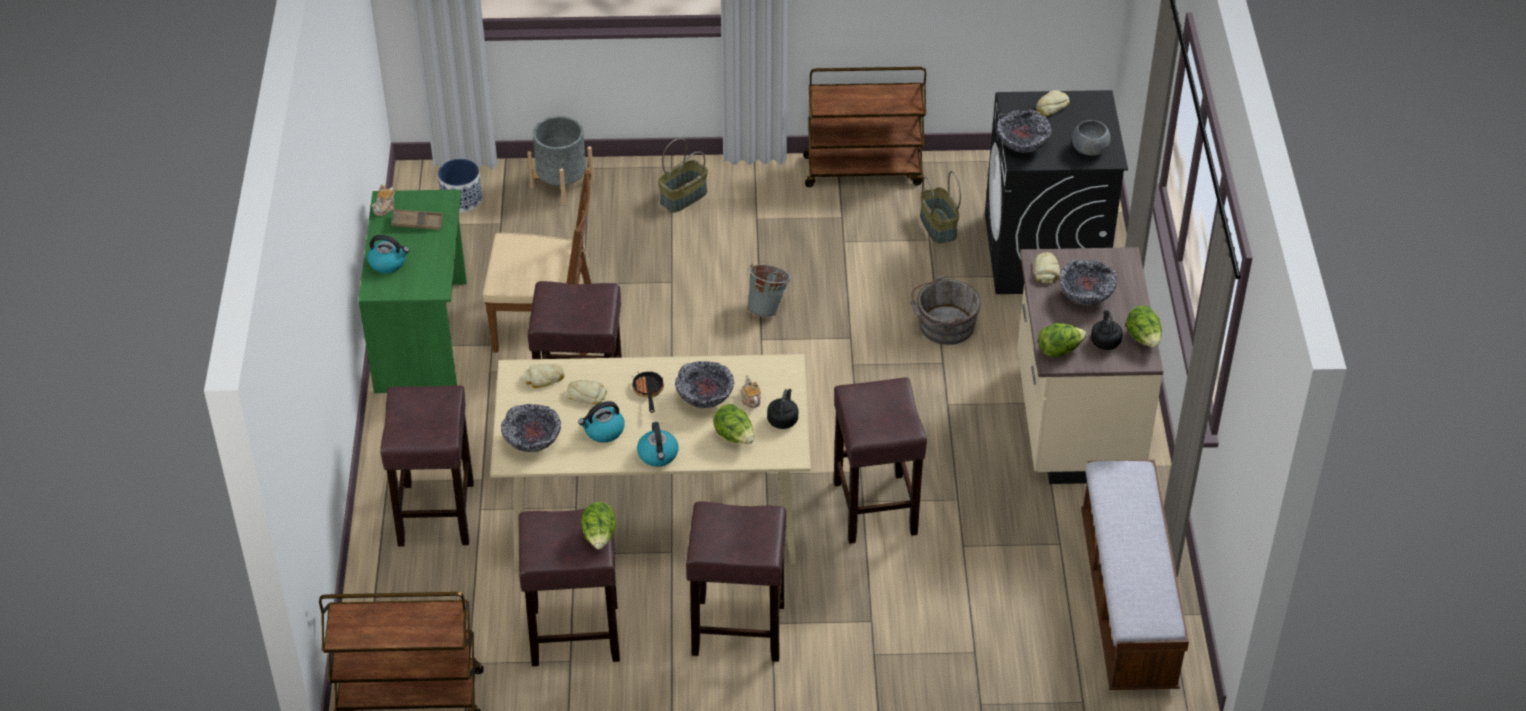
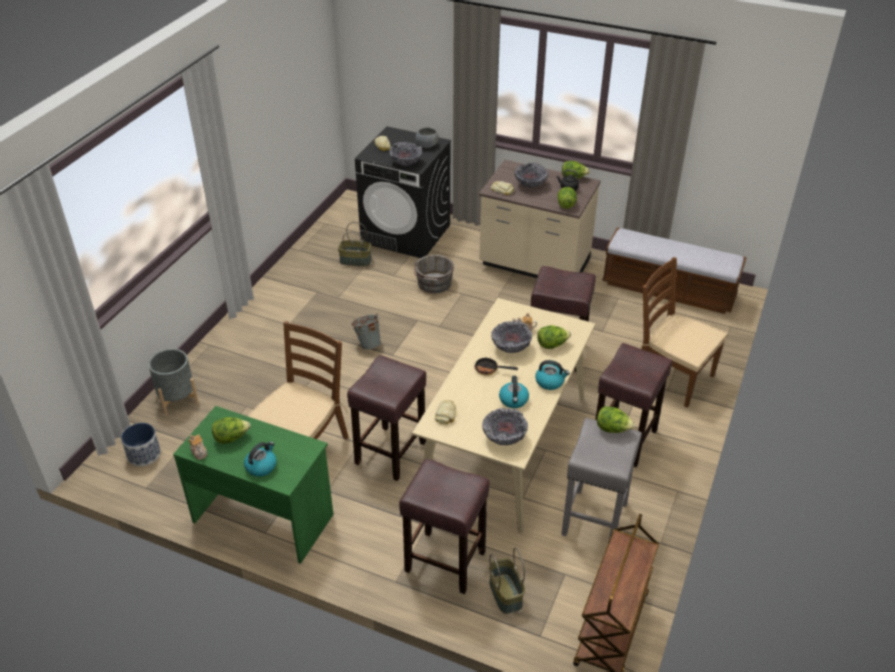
camera: 65 degrees left, 5 degrees down
brown tray [391,209,443,230] -> lettuce [212,417,251,444]
brown stool [519,509,620,666] -> grey stool [561,418,642,540]
bread [566,380,607,405] -> none
basket [658,138,708,213] -> basket moved to [489,547,525,614]
black kettle [767,389,798,429] -> none
brown cart [803,67,926,187] -> none
none -> brown chair [639,257,728,408]

